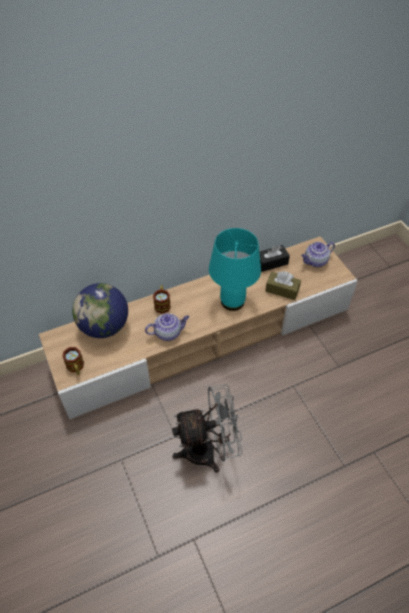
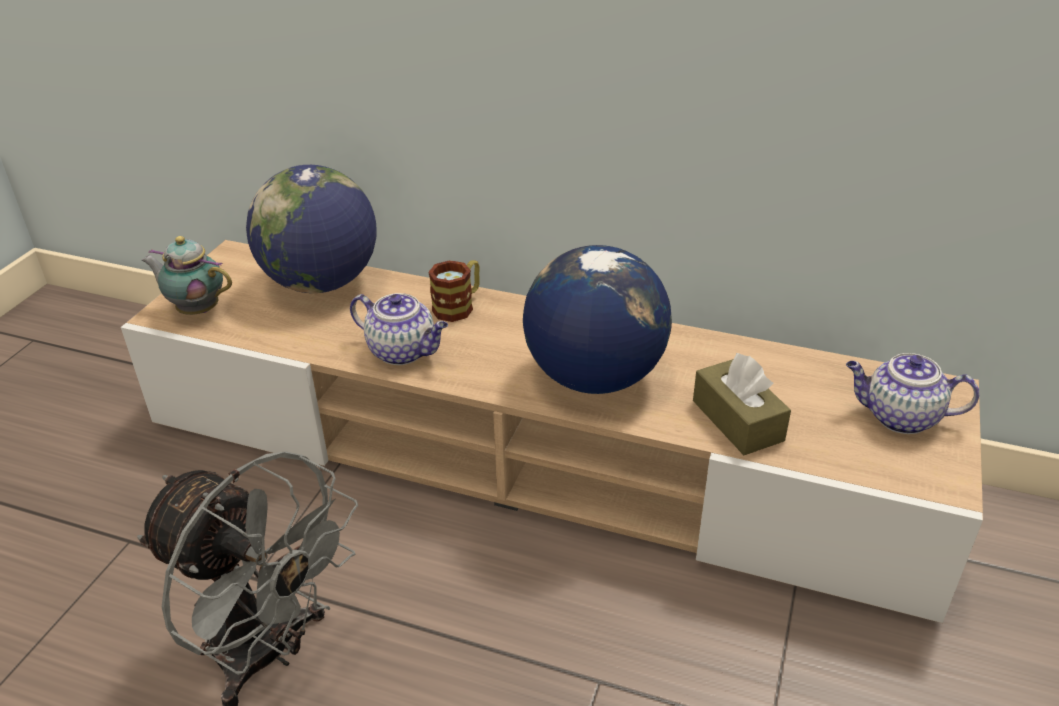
camera: 45 degrees right, 15 degrees down
mug [62,347,84,375] -> teapot [142,236,232,315]
turquoise table lamp [209,228,261,311] -> globe [523,245,672,394]
black tissue box [259,245,290,272] -> none

